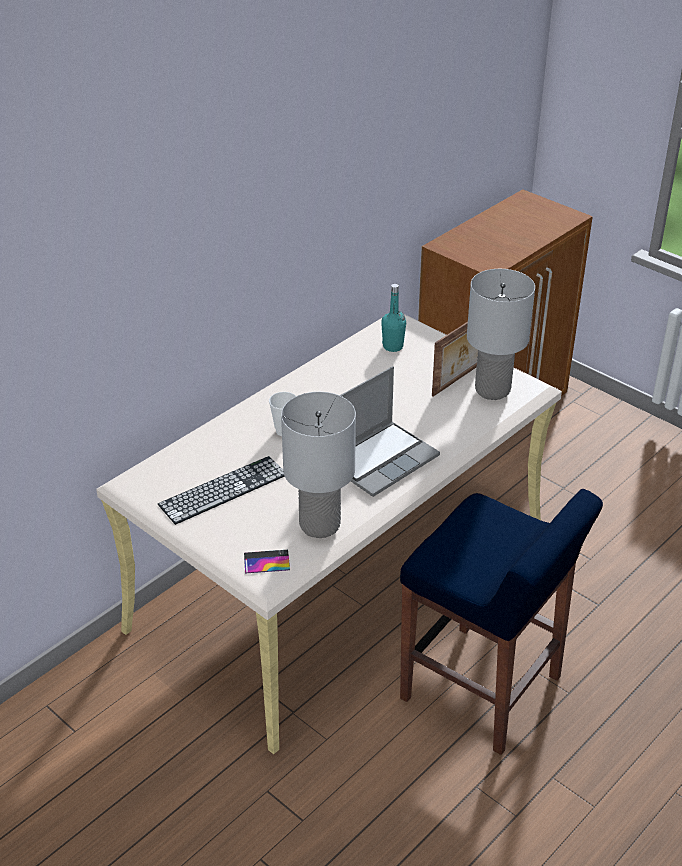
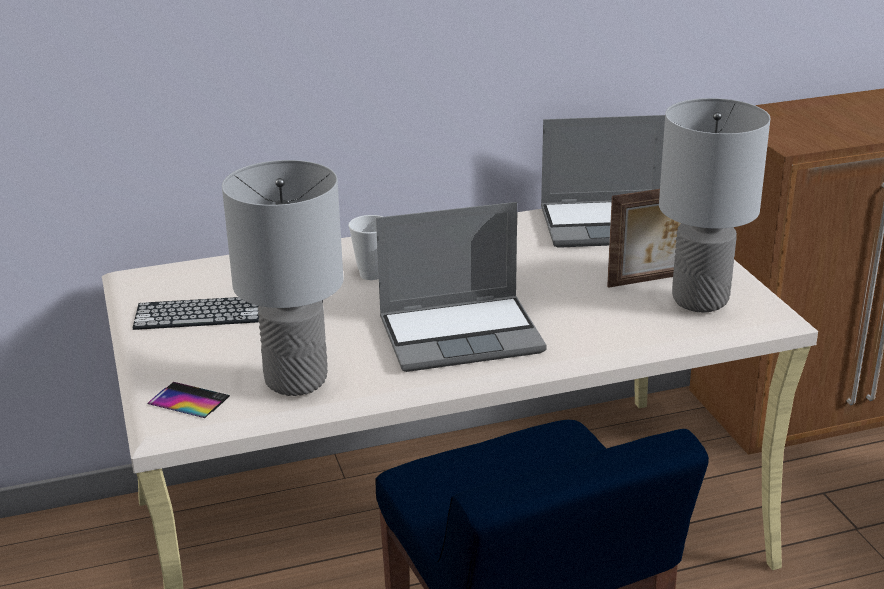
camera: 30 degrees right, 10 degrees down
turquoise bottle [381,284,406,352] -> laptop [541,115,665,248]

